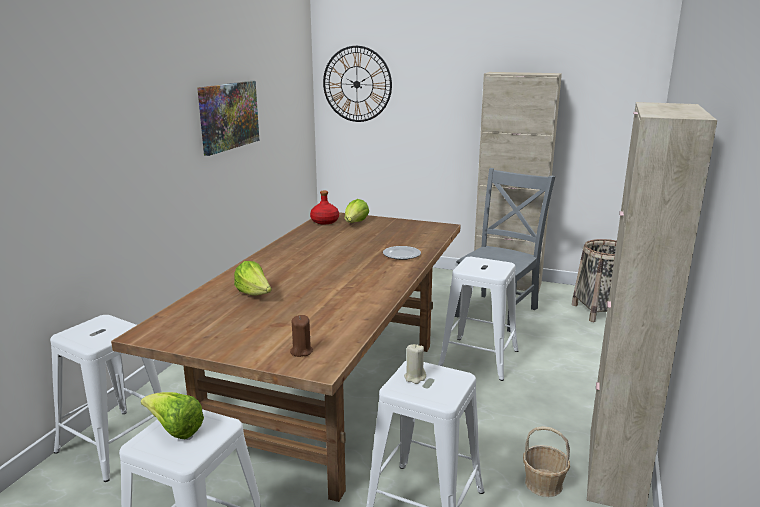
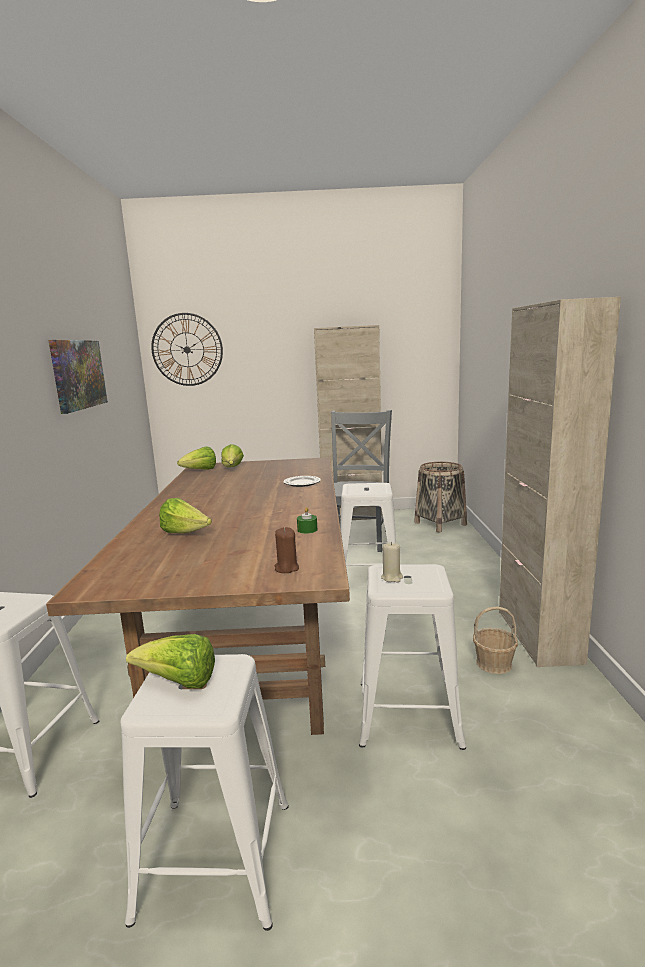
camera: 20 degrees left, 5 degrees down
red bottle [310,191,339,224] -> lettuce [177,446,216,470]
none -> green candle [297,507,317,534]

